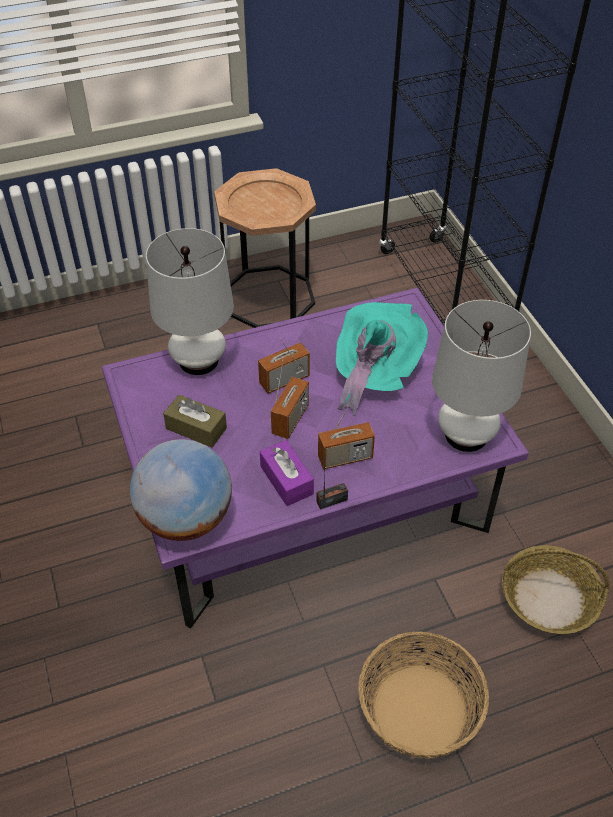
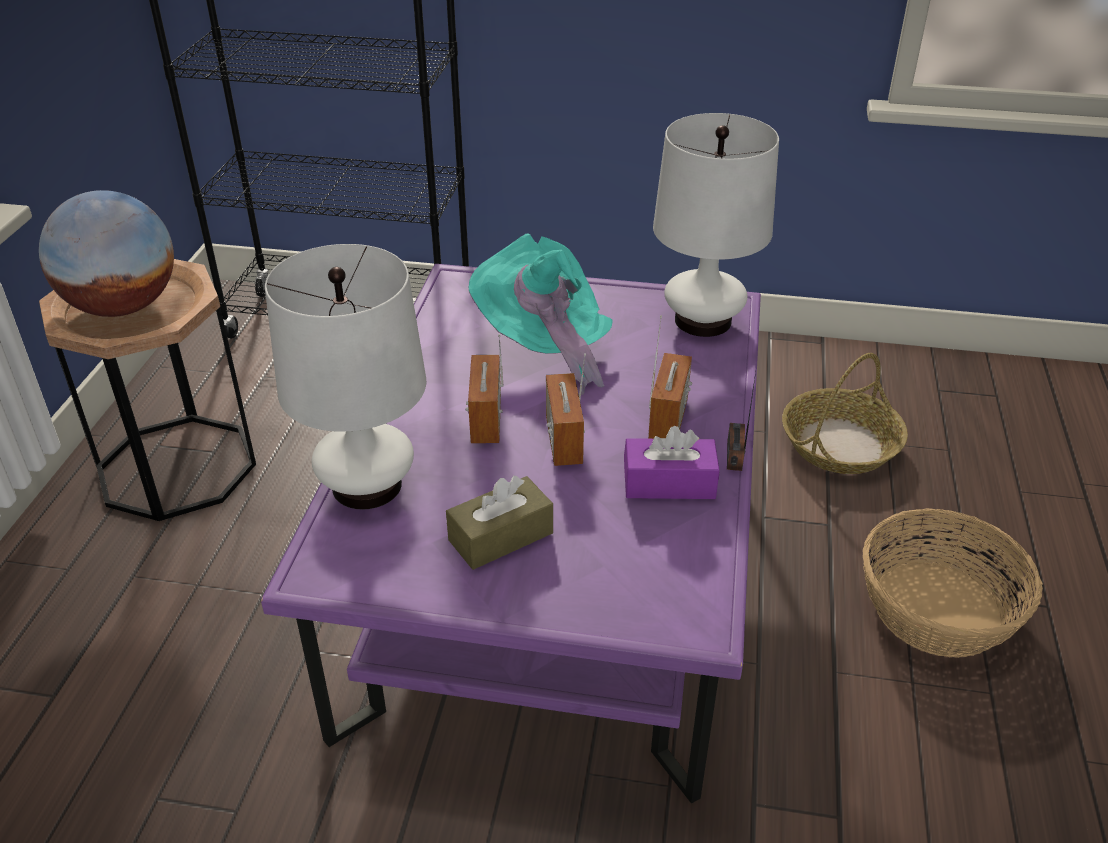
camera: 60 degrees left, 10 degrees down
globe [130,439,232,541] -> globe moved to [39,190,174,317]
radio [271,359,309,439] -> radio turned 150 degrees counterclockwise [546,353,586,466]

